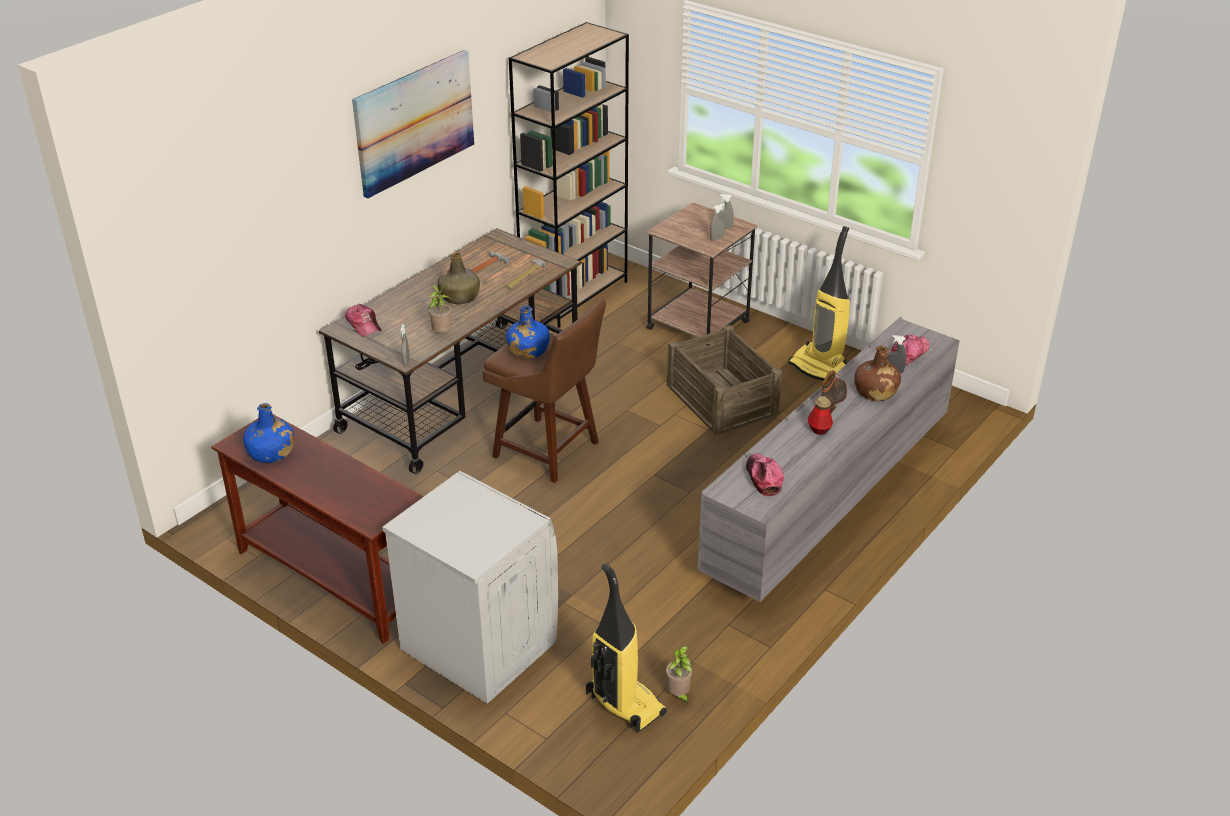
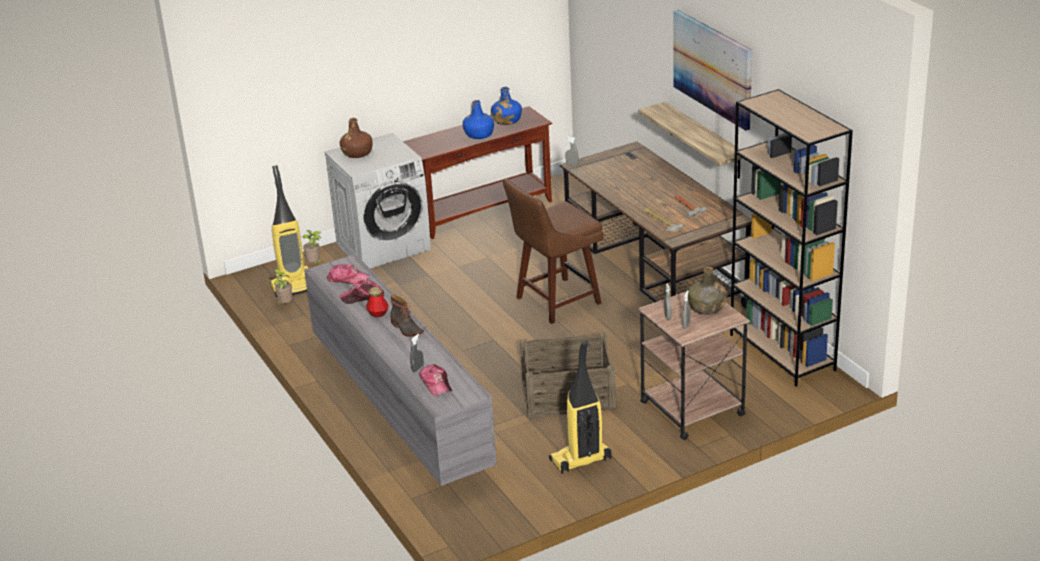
camera: 115 degrees right, 5 degrees down
cap [345,304,382,337] -> cap moved to [339,280,384,304]
potted plant [428,284,452,333] -> potted plant moved to [303,230,322,263]
green bottle [437,252,480,304] -> green bottle moved to [688,267,727,315]
blue bottle [505,305,550,359] -> blue bottle moved to [463,100,494,139]
brown bottle [854,346,901,401] -> brown bottle moved to [340,118,373,158]
none -> shelf [638,102,743,179]

